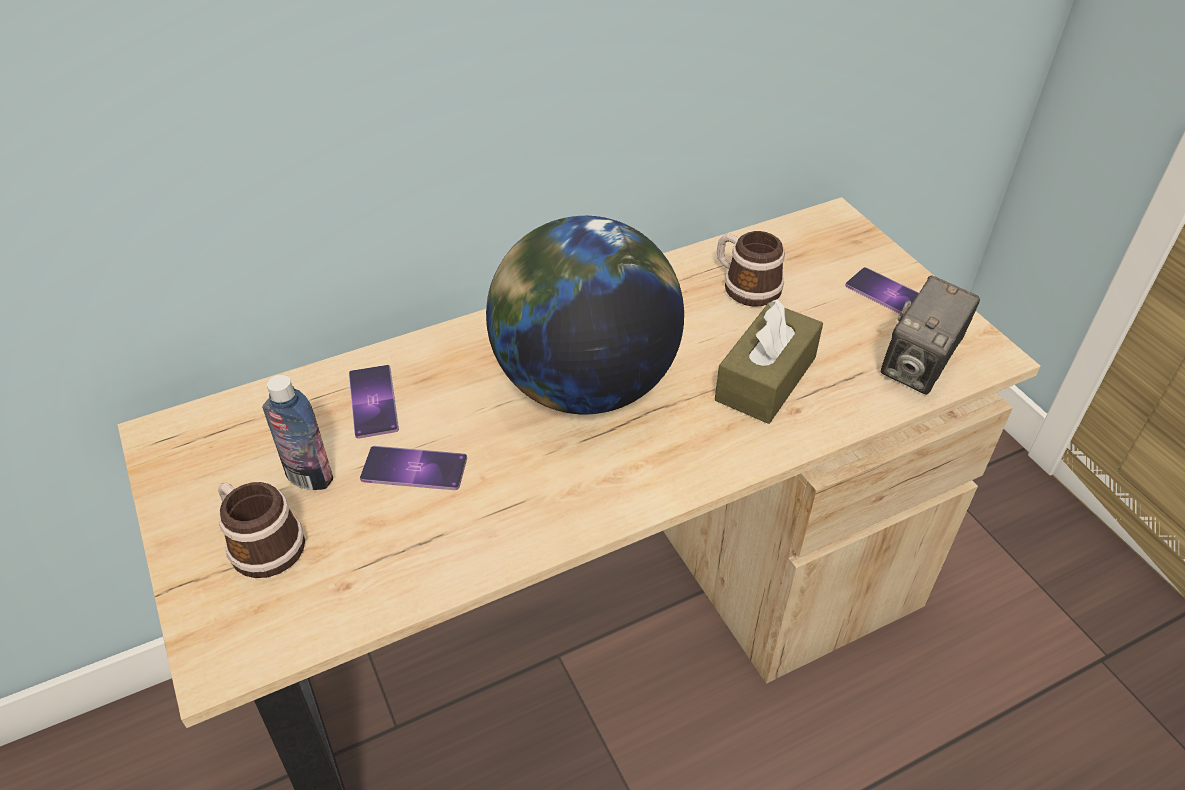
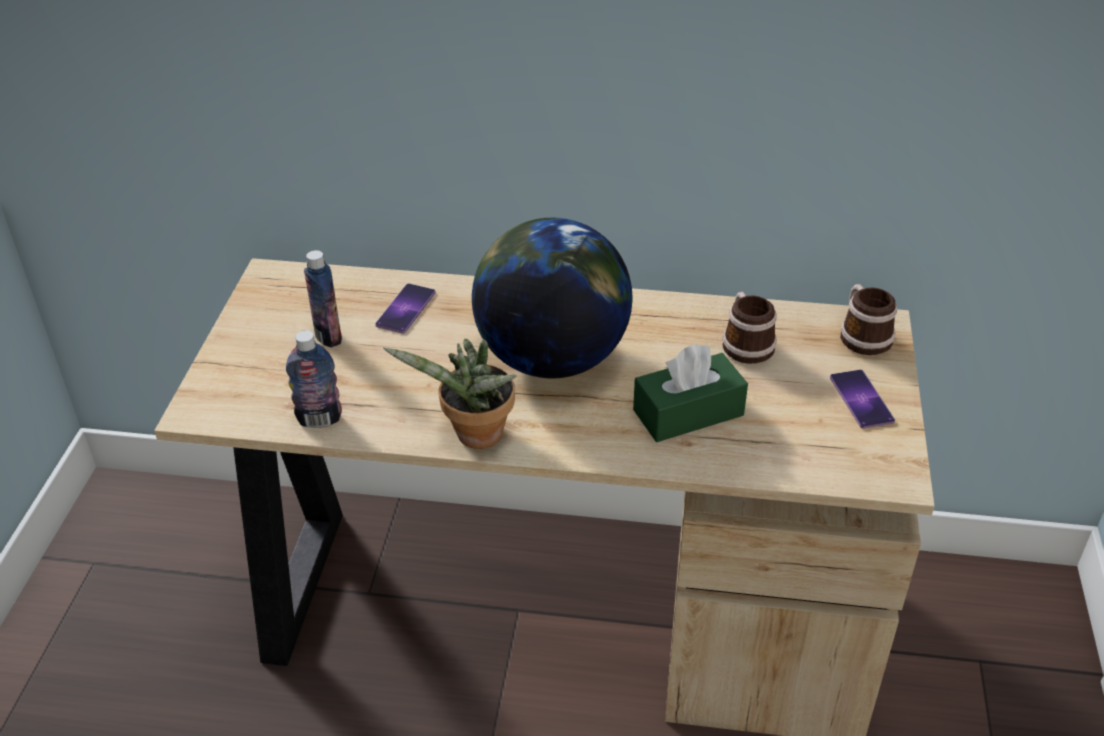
camera: 35 degrees right, 5 degrees down
mug [218,482,305,578] -> mug moved to [840,284,897,355]
phone [360,446,467,490] -> none
brown tissue box [715,299,823,424] -> green tissue box [633,344,748,442]
camera [881,275,980,395] -> none
none -> bottle [286,330,342,428]
none -> potted plant [383,339,517,449]

